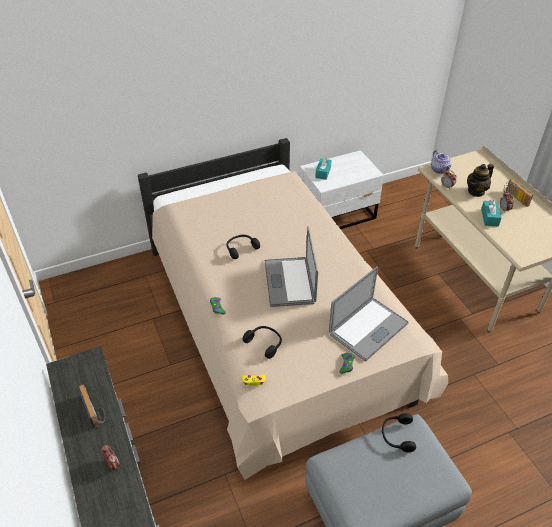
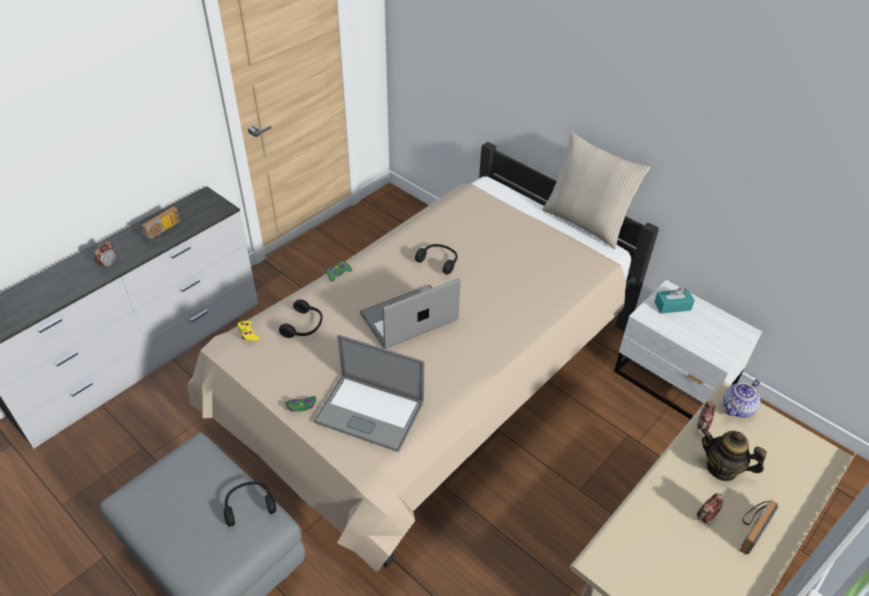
camera: 65 degrees right, 0 degrees up
turquoise tissue box [481,199,502,227] -> none
none -> beige pillow [542,132,650,249]

